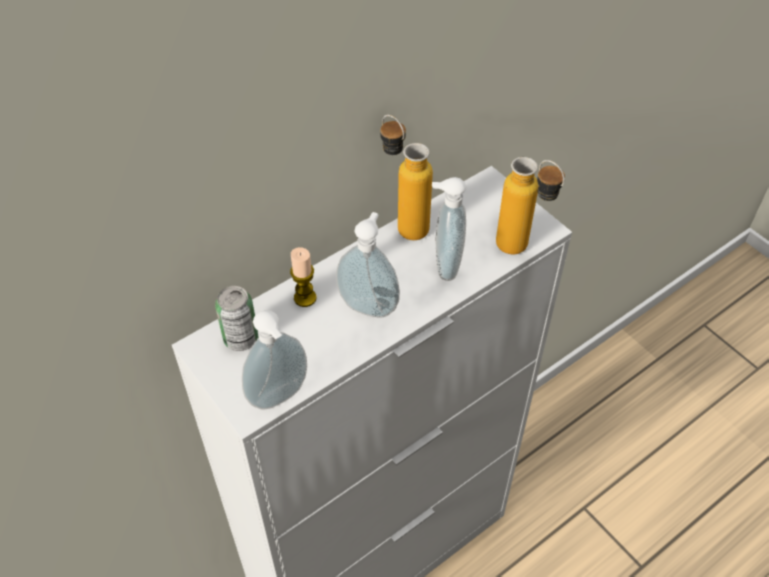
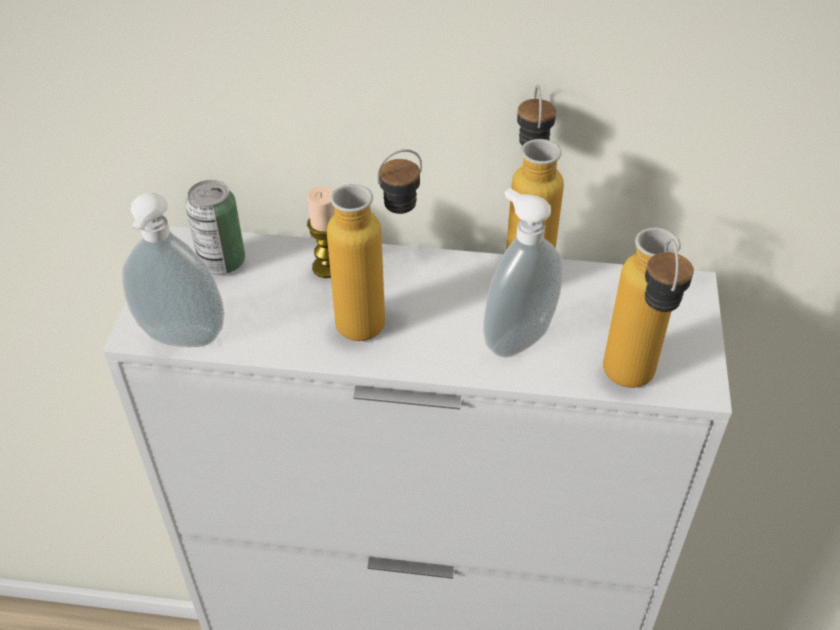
camera: 45 degrees right, 5 degrees down
soap dispenser [336,212,400,317] -> bottle [327,149,422,341]

